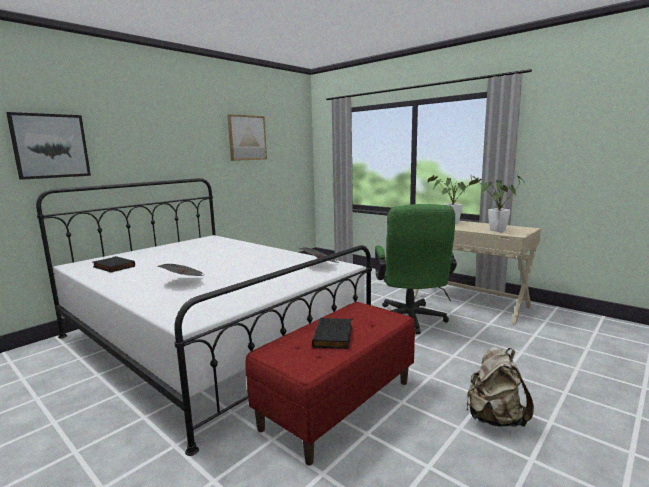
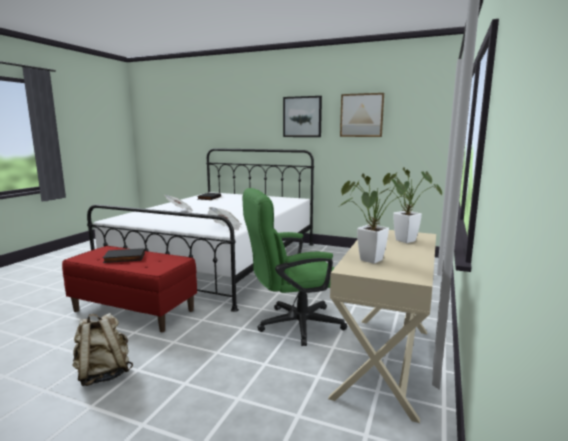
camera: 70 degrees right, 0 degrees up
picture [6,112,91,180] -> picture moved to [283,96,322,137]

